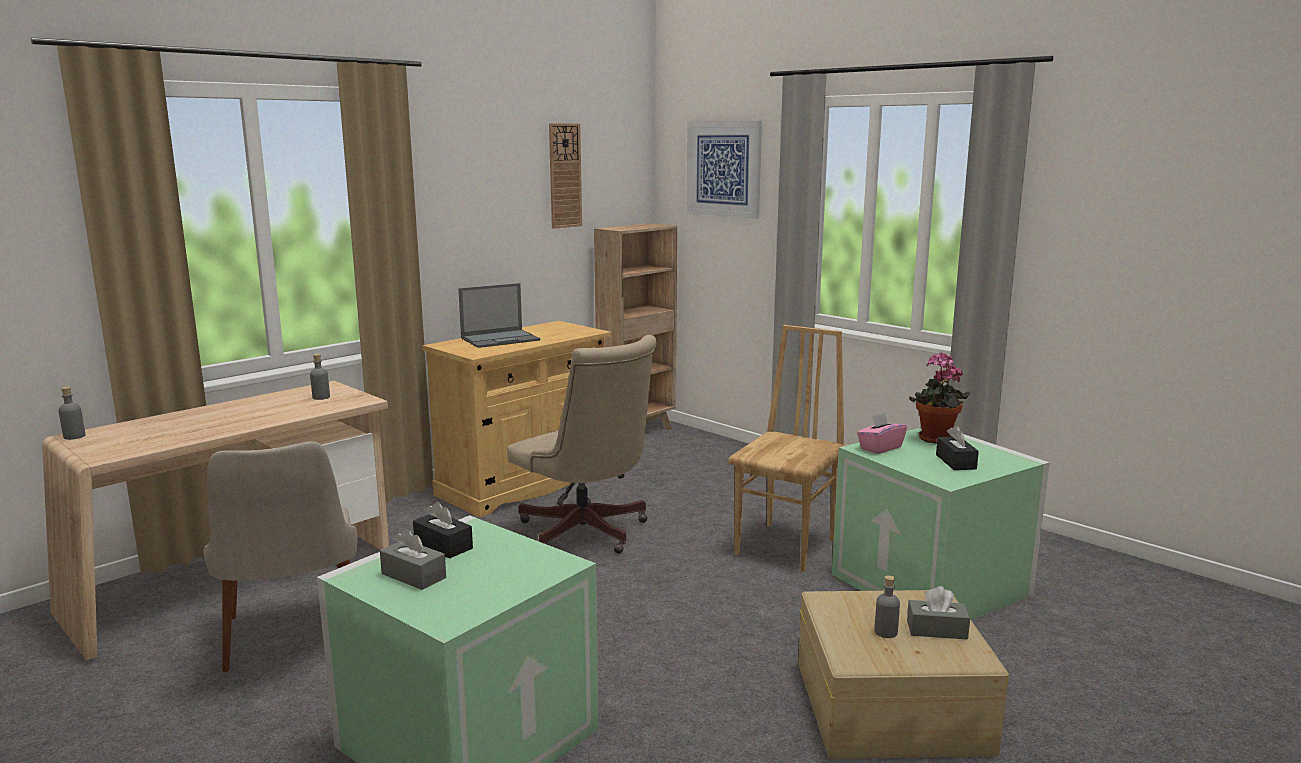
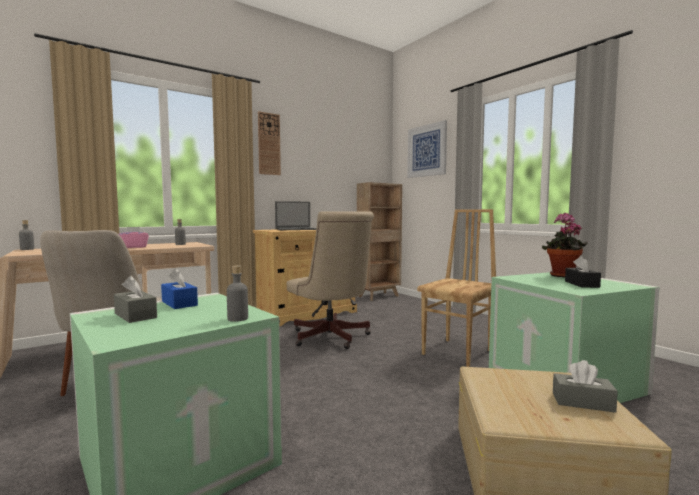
camera: 10 degrees right, 10 degrees down
black tissue box [413,501,473,559] -> blue tissue box [161,268,198,309]
wall clock [549,123,582,229] -> wall clock moved to [258,111,281,175]
pink tissue box [857,412,907,454] -> pink tissue box moved to [119,227,149,248]
grey bottle [875,575,900,638] -> grey bottle moved to [227,265,248,322]

